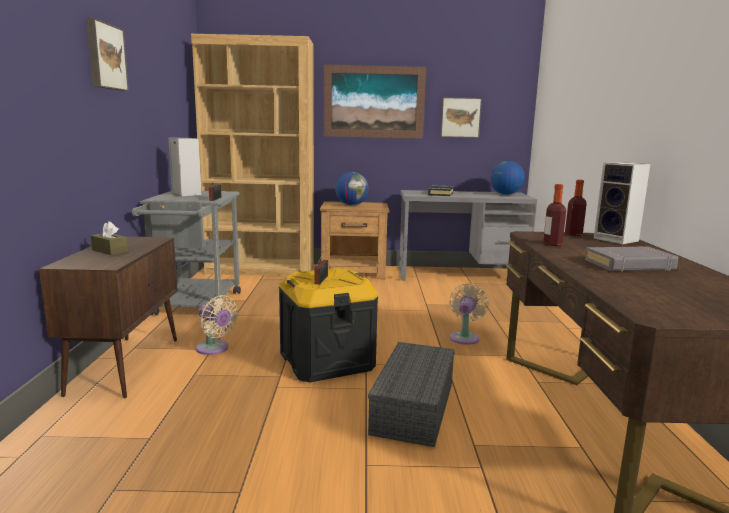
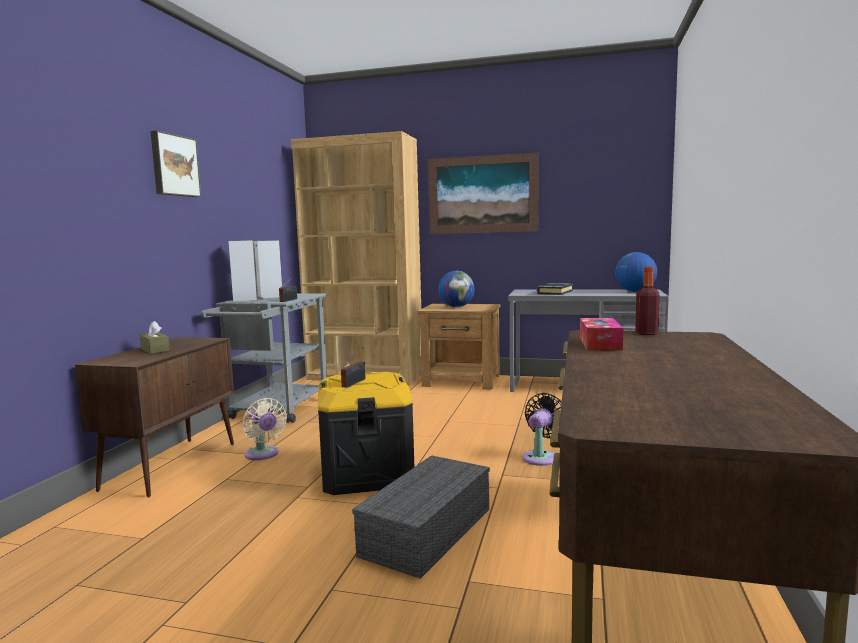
camera: 15 degrees right, 5 degrees down
picture [440,97,482,138] -> none
beige fan [449,283,489,345] -> black fan [523,393,561,466]
bottle [543,184,566,246] -> tissue box [580,318,623,350]
grey book [585,246,679,272] -> none
speaker [594,162,650,244] -> speaker moved to [228,240,257,302]

